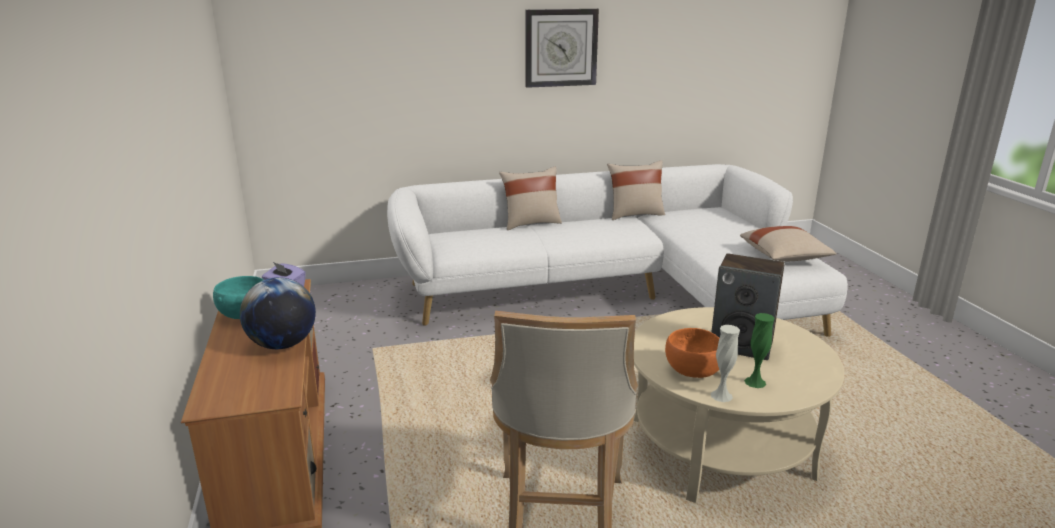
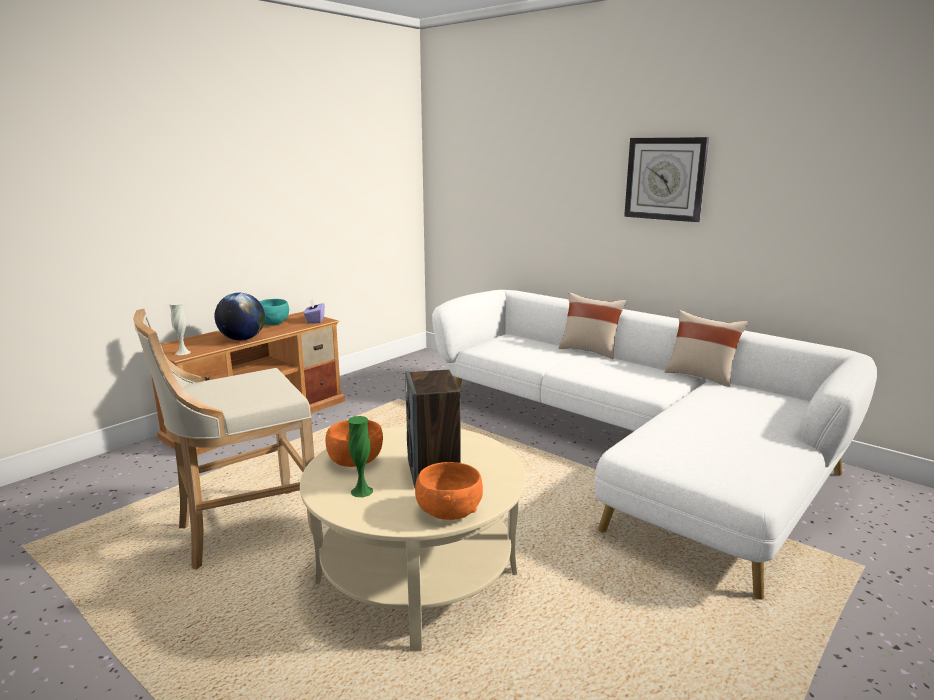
camera: 55 degrees right, 5 degrees down
white vase [711,325,740,402] -> white vase moved to [169,302,191,355]
beige pillow [740,226,837,262] -> none
none -> orange bowl [415,462,483,520]

